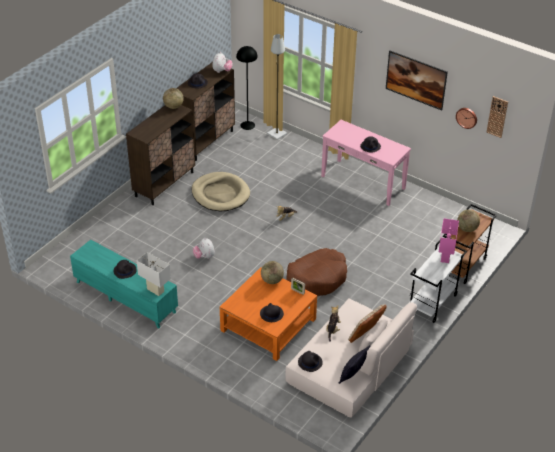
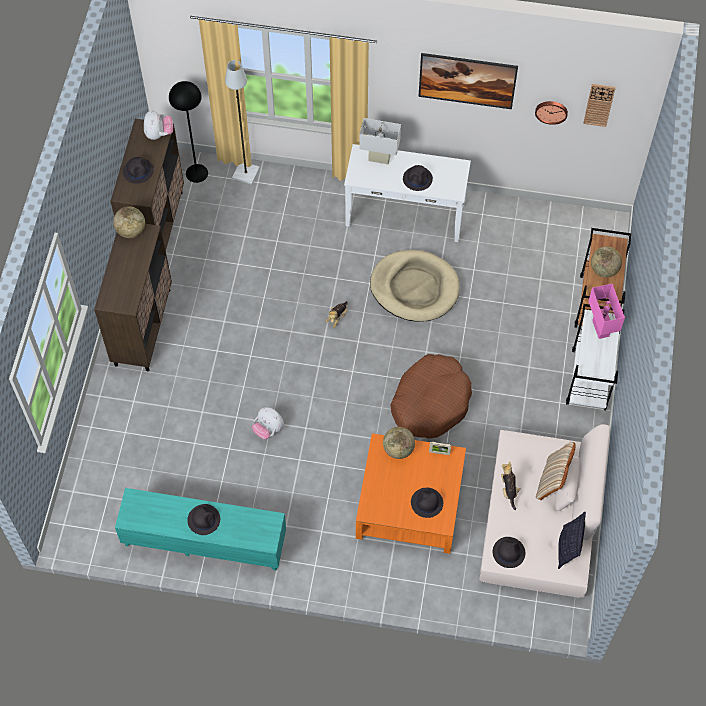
camera: 25 degrees left, 20 degrees up
white table lamp [136,252,171,296] -> white table lamp moved to [359,118,401,164]
beige dog bed [191,172,250,211] -> beige dog bed moved to [370,250,460,322]
pink console table [321,120,411,206] -> white console table [344,144,471,242]

